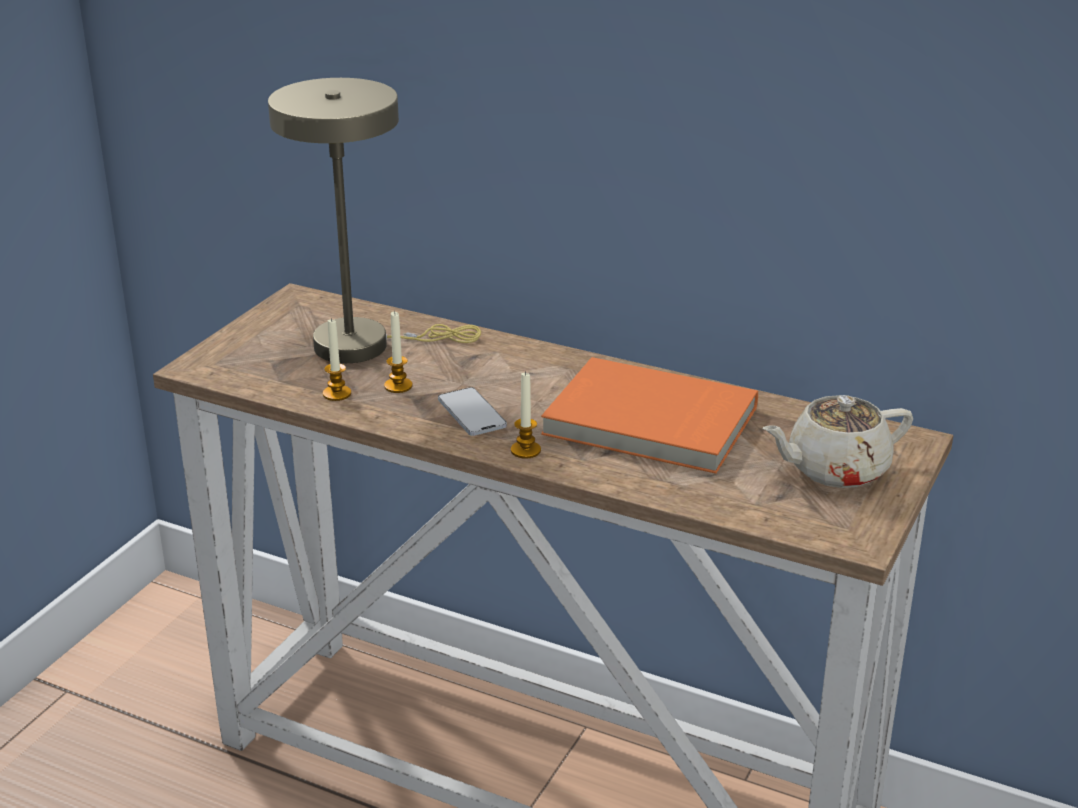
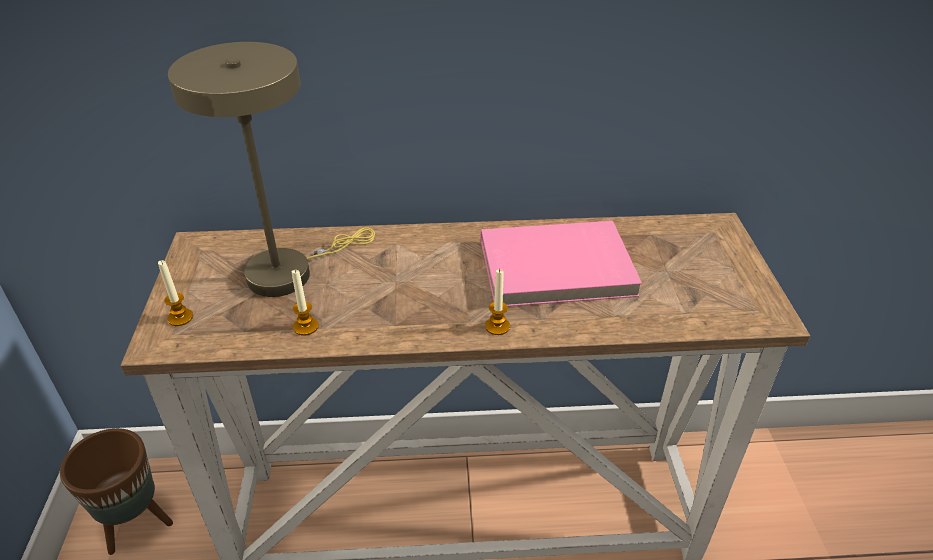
camera: 30 degrees left, 10 degrees up
candle [384,311,413,393] -> candle moved to [158,260,193,326]
phone [438,387,507,436] -> none
orange book [541,357,758,474] -> pink book [481,221,642,307]
beige teapot [762,395,913,488] -> none
none -> brown planter [60,428,173,555]

